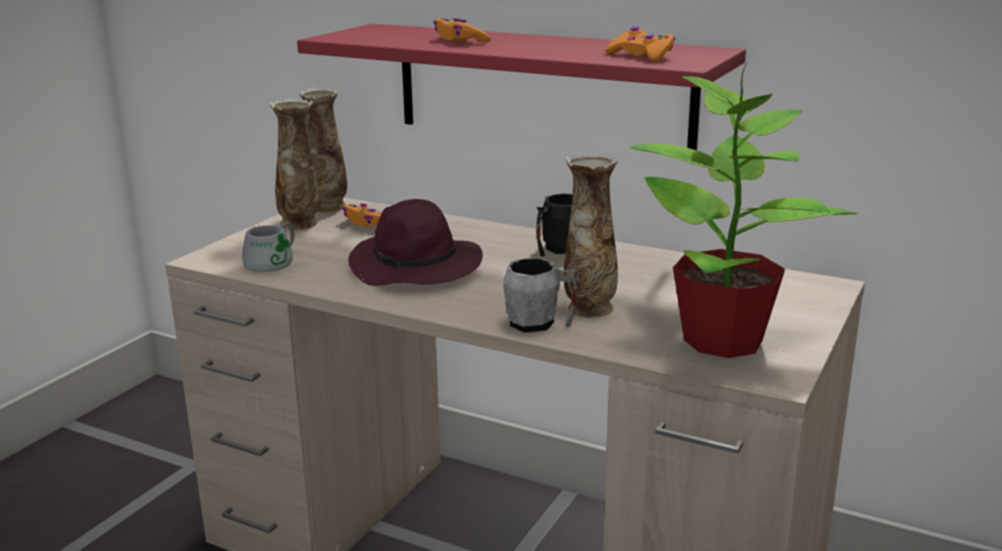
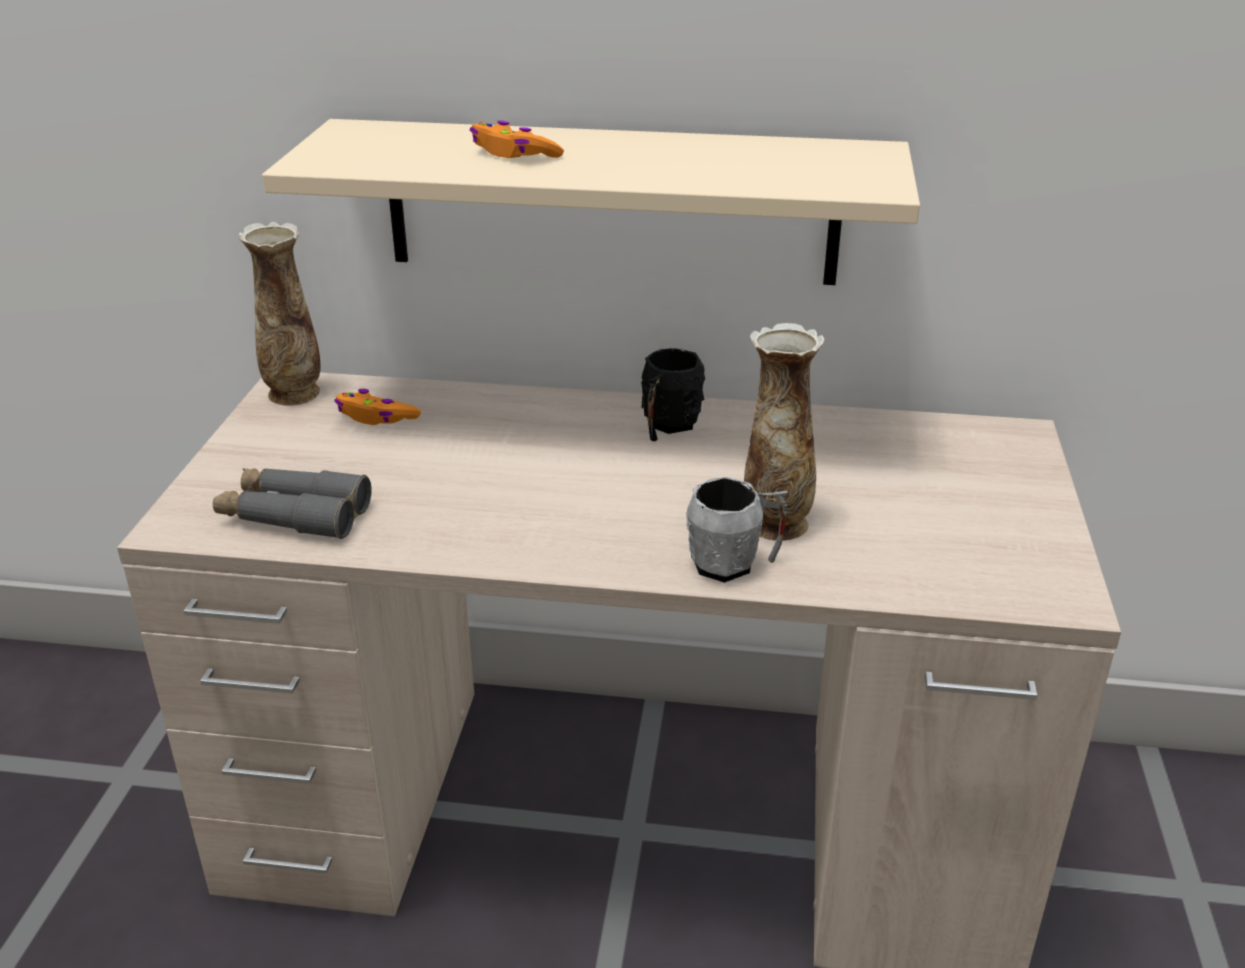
camera: 20 degrees left, 10 degrees up
grey mug [242,221,310,272] -> grey binoculars [213,468,371,539]
vase [269,98,319,230] -> none
red shelf [297,24,746,150] -> beige shelf [262,119,920,285]
purple hat [348,199,483,286] -> none
orange game controller [605,27,676,61] -> none
potted plant [629,63,858,358] -> none

